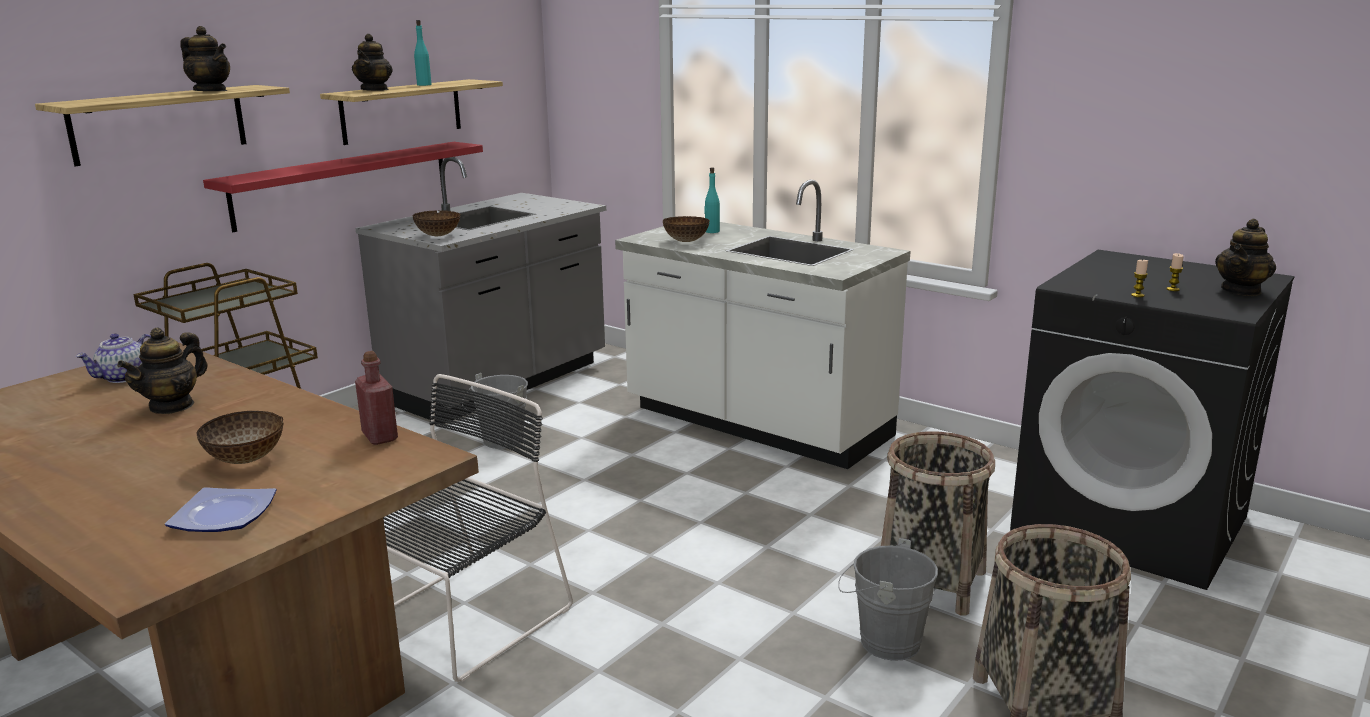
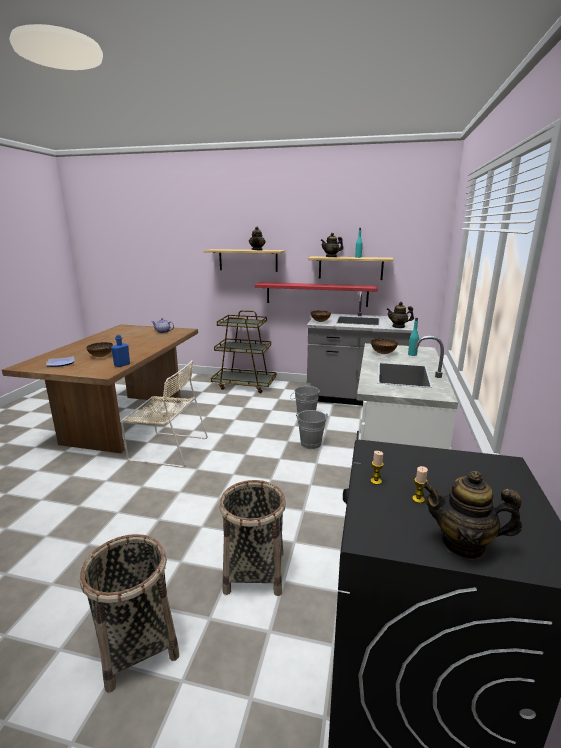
camera: 65 degrees right, 0 degrees up
teapot [117,327,208,414] -> teapot moved to [386,302,414,328]
red bottle [355,351,398,445] -> blue bottle [111,335,130,367]
black chair [383,374,573,682] -> beige chair [121,360,208,468]
grey bucket [838,538,938,661] -> grey bucket moved to [296,410,328,449]

